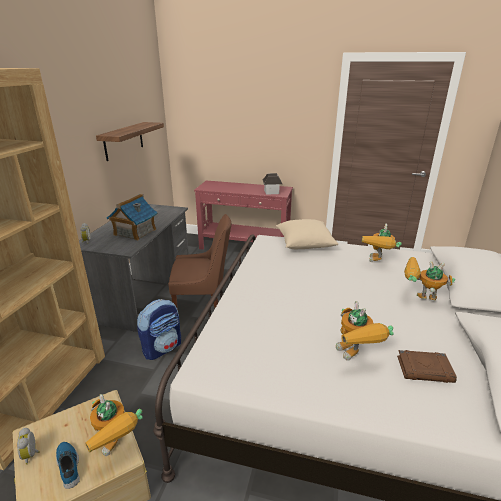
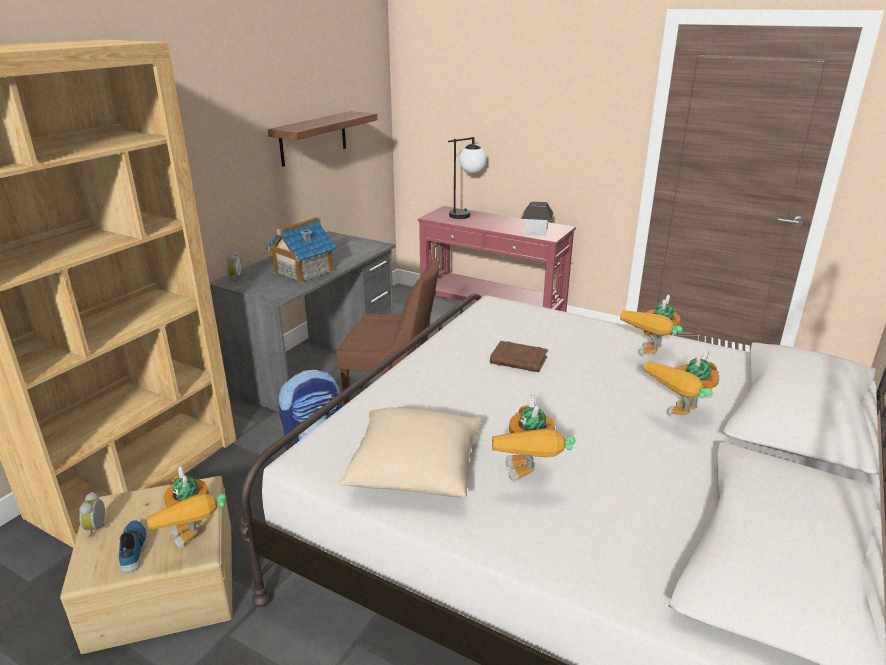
camera: 15 degrees right, 0 degrees up
beige pillow [276,219,338,249] -> beige pillow moved to [338,407,482,498]
brown book [397,350,457,383] -> brown book moved to [490,341,548,372]
toy robot [404,257,455,300] -> toy robot turned 75 degrees counterclockwise [644,349,719,415]
none -> table lamp [448,137,487,219]

